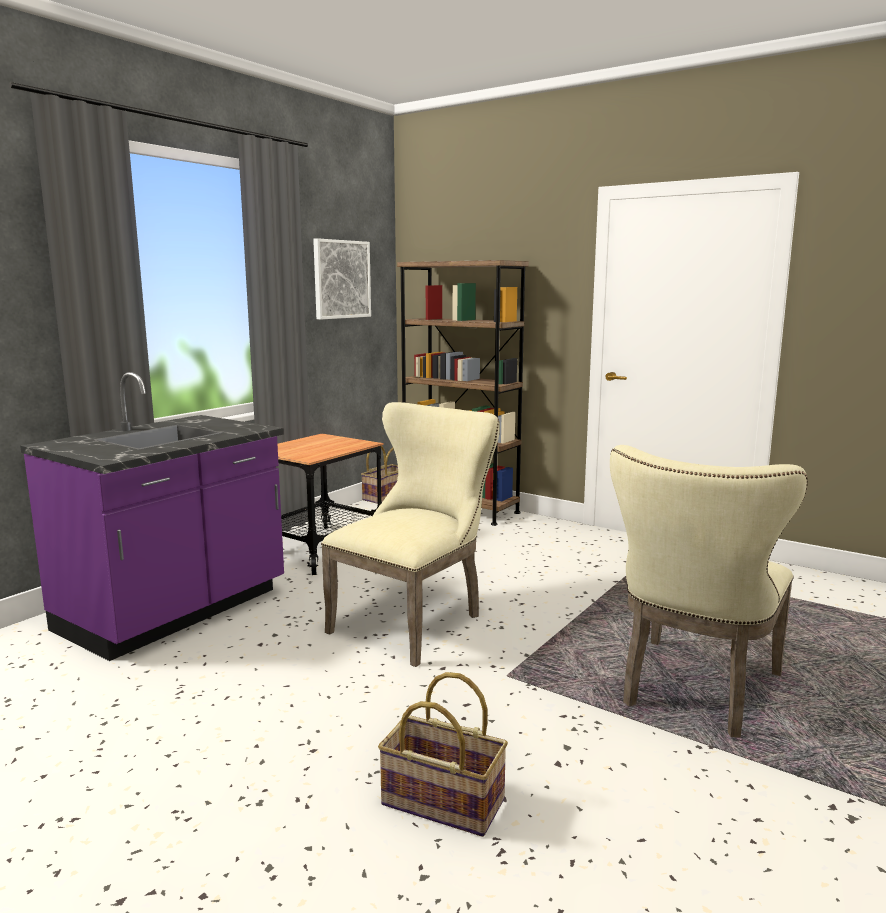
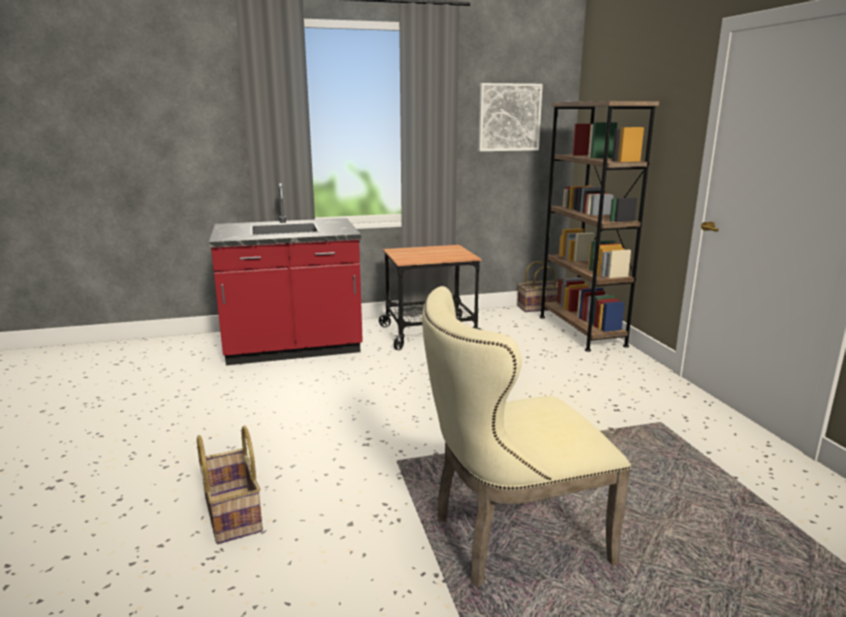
camera: 40 degrees right, 5 degrees up
purple counter [20,372,284,661] -> red counter [209,183,363,365]
beige chair [321,402,500,667] -> none

